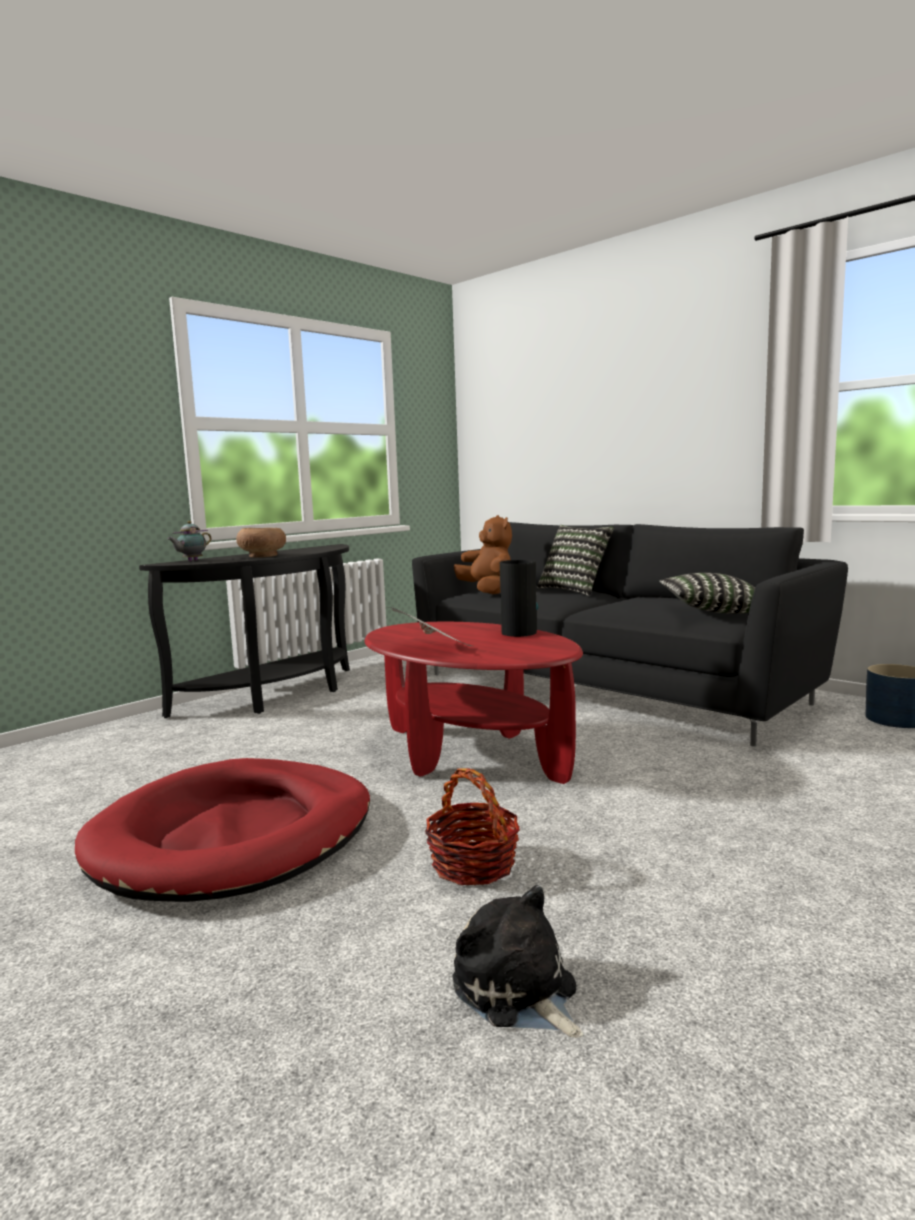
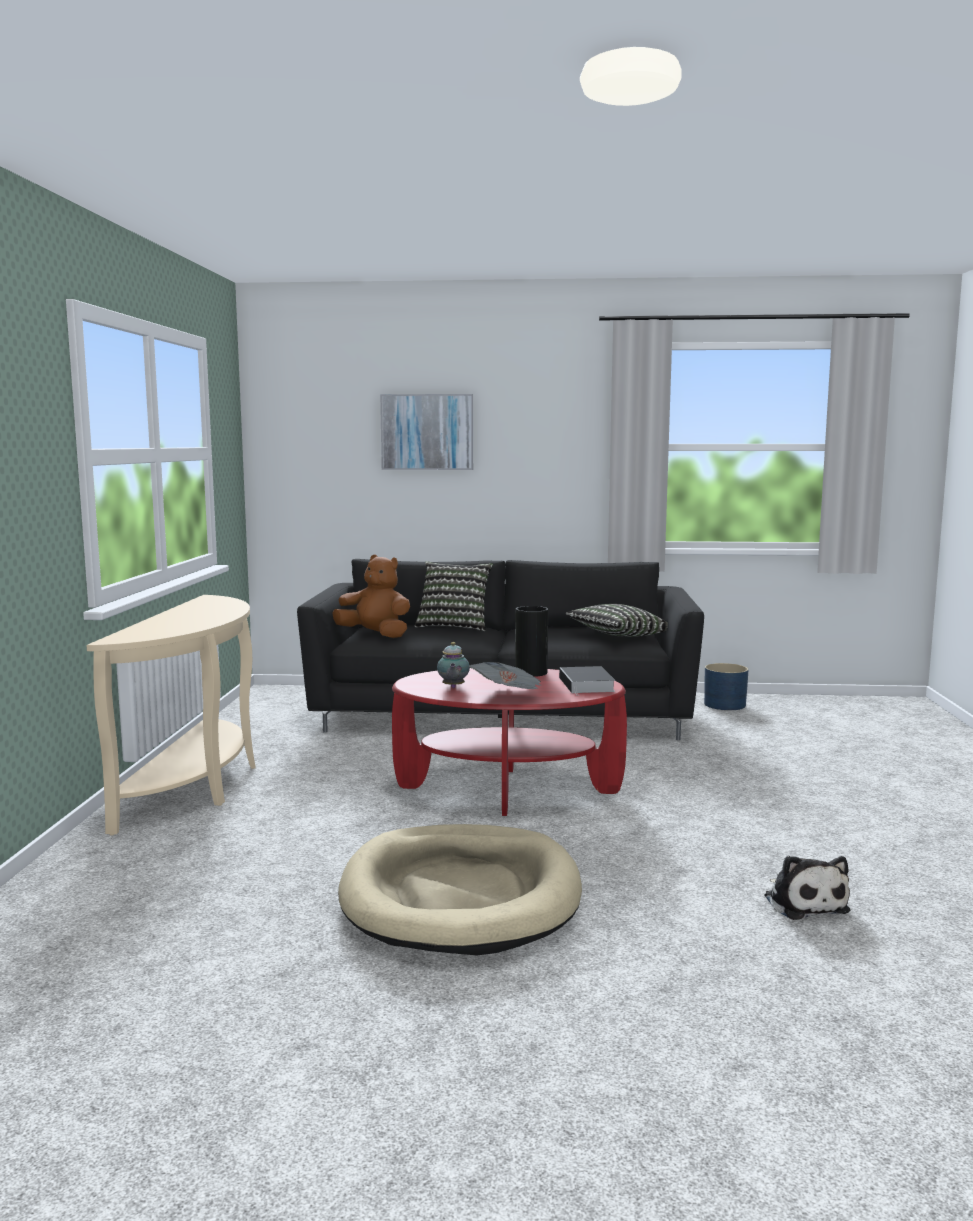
camera: 40 degrees left, 0 degrees up
red dog bed [75,758,370,902] -> beige dog bed [338,824,582,955]
black console table [139,544,350,718] -> beige console table [87,595,256,836]
teapot [167,521,212,561] -> teapot moved to [437,642,470,688]
brown bowl [236,528,286,558] -> none
basket [425,769,520,885] -> none
plush toy [452,885,583,1038] -> plush toy turned 120 degrees counterclockwise [765,856,851,920]
none -> picture [380,394,473,470]
none -> book [559,666,615,696]

